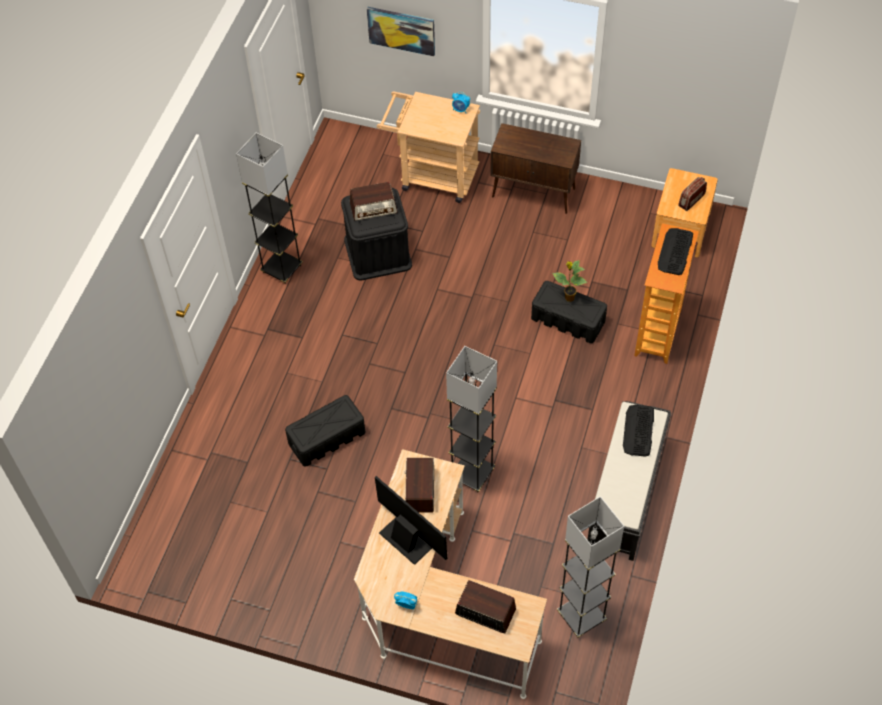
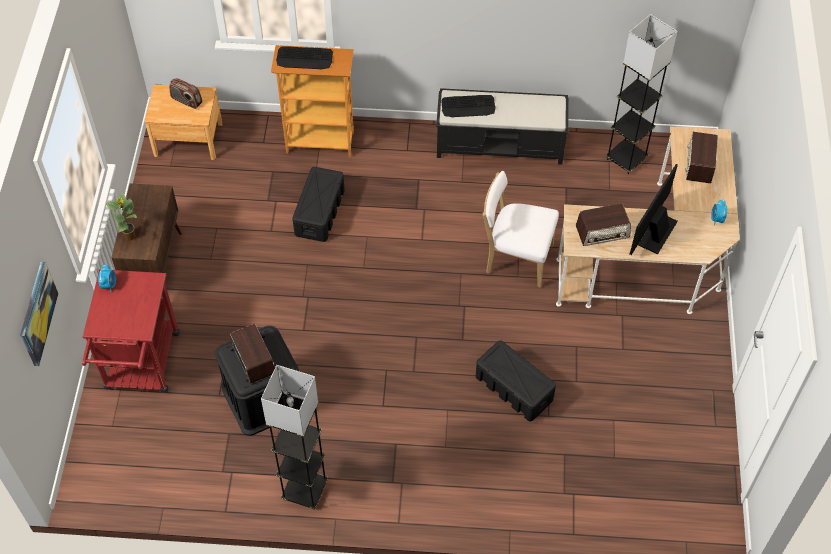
camera: 105 degrees left, 0 degrees up
beige cart [377,91,480,203] -> red cart [82,269,180,393]
grey floor lamp [446,346,497,492] -> white chair [483,171,559,288]
potted plant [552,260,587,302] -> potted plant moved to [106,192,137,240]

